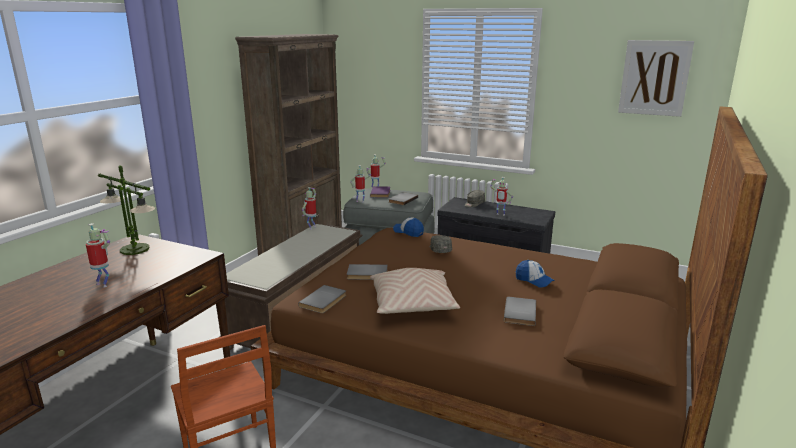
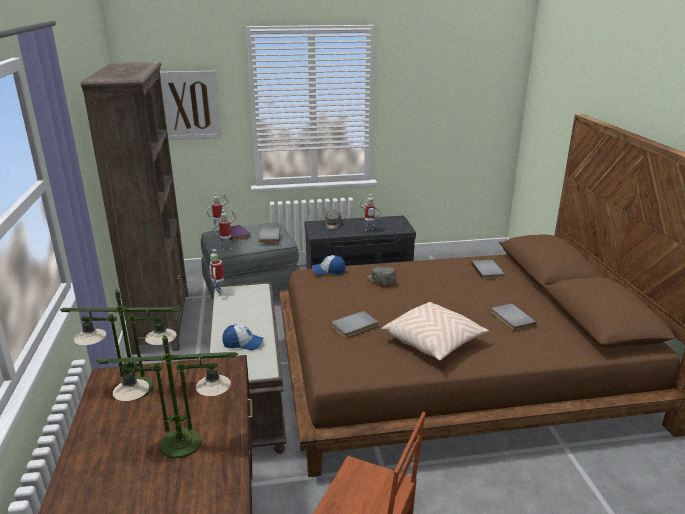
camera: 35 degrees left, 5 degrees up
toy robot [86,223,110,288] -> table lamp [97,335,238,458]
grey book [298,285,346,313] -> grey book moved to [471,260,504,279]
cap [516,260,555,288] -> cap moved to [222,324,263,351]
picture [618,40,694,117] -> picture moved to [160,71,221,140]

